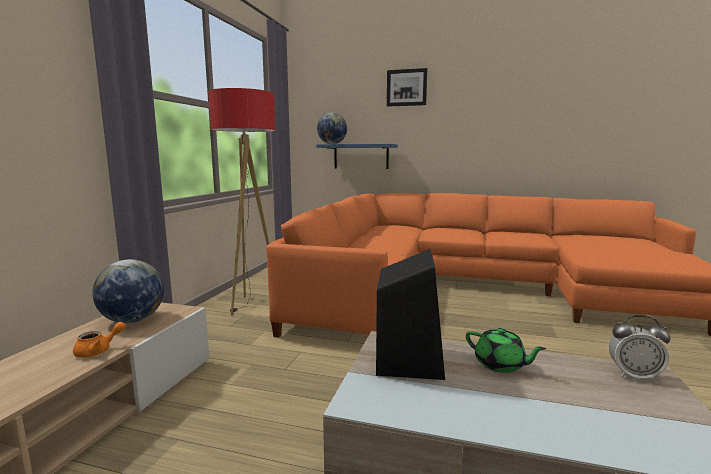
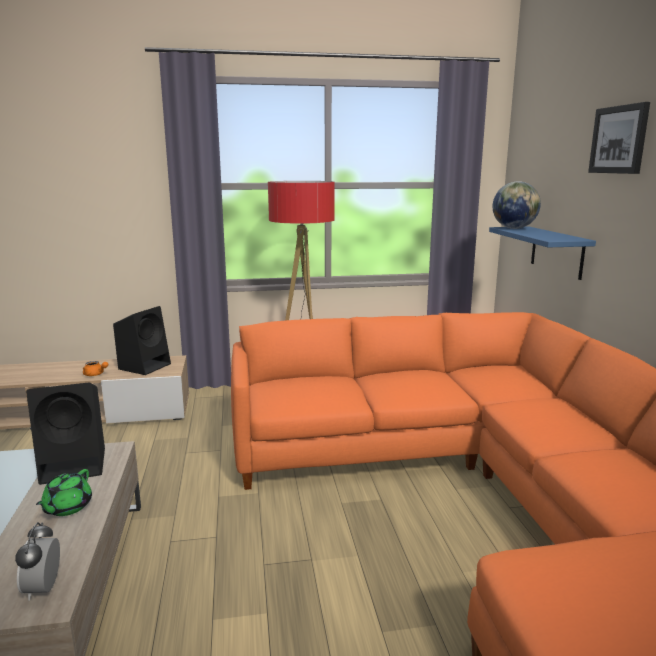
camera: 65 degrees right, 5 degrees up
globe [92,259,164,323] -> black speaker [113,306,171,375]

